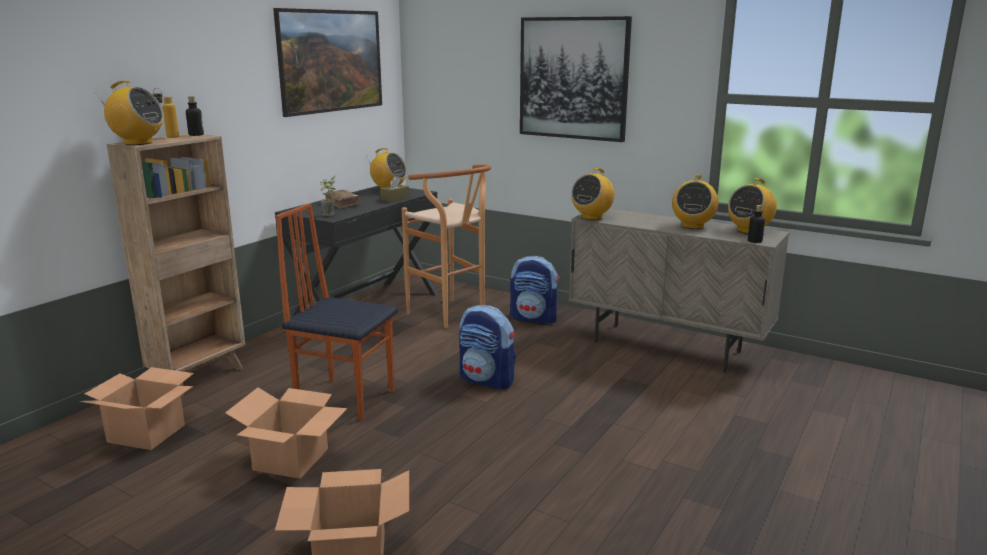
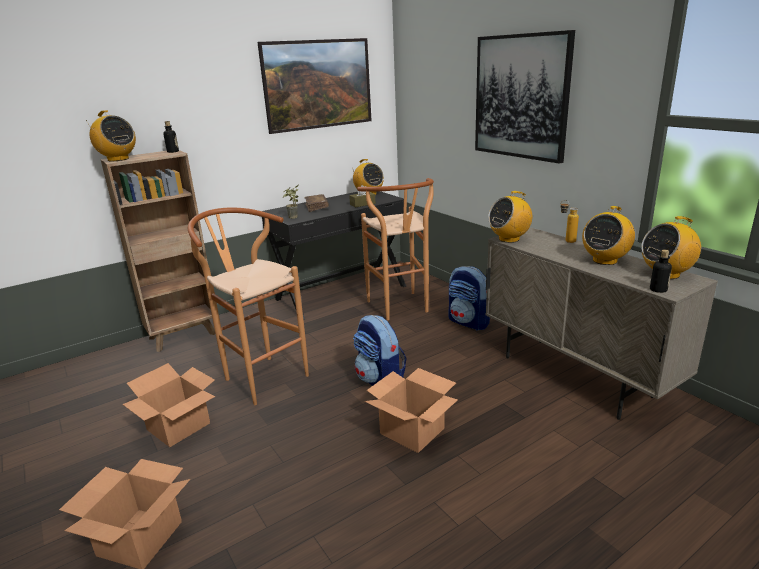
camera: 25 degrees right, 5 degrees up
cardboard box [79,367,194,450] -> cardboard box moved to [364,368,458,453]
bottle [153,88,179,138] -> bottle moved to [560,200,579,243]
chair [276,203,398,421] -> brown stool [188,208,309,405]

